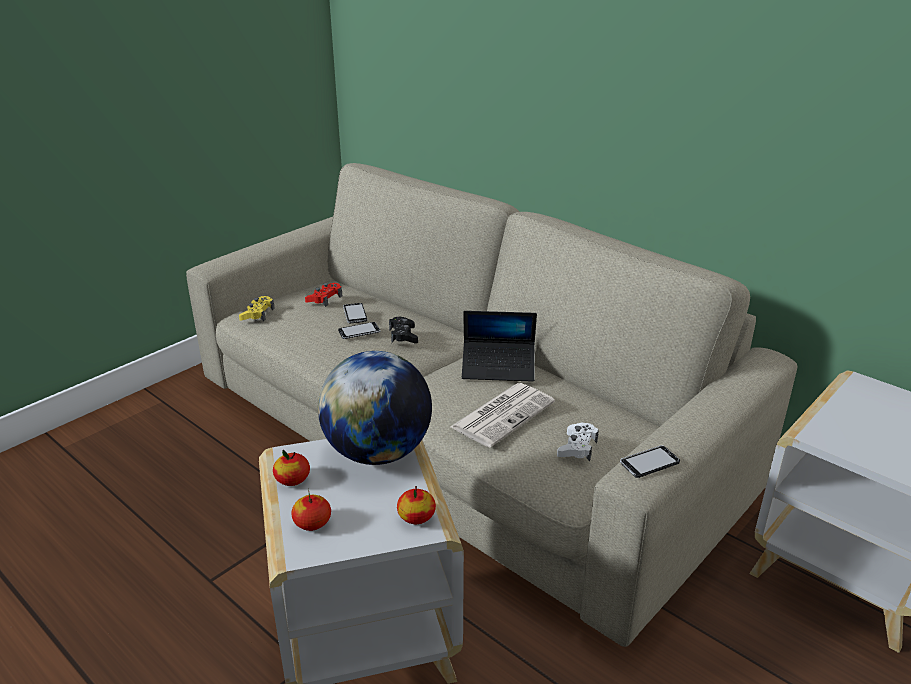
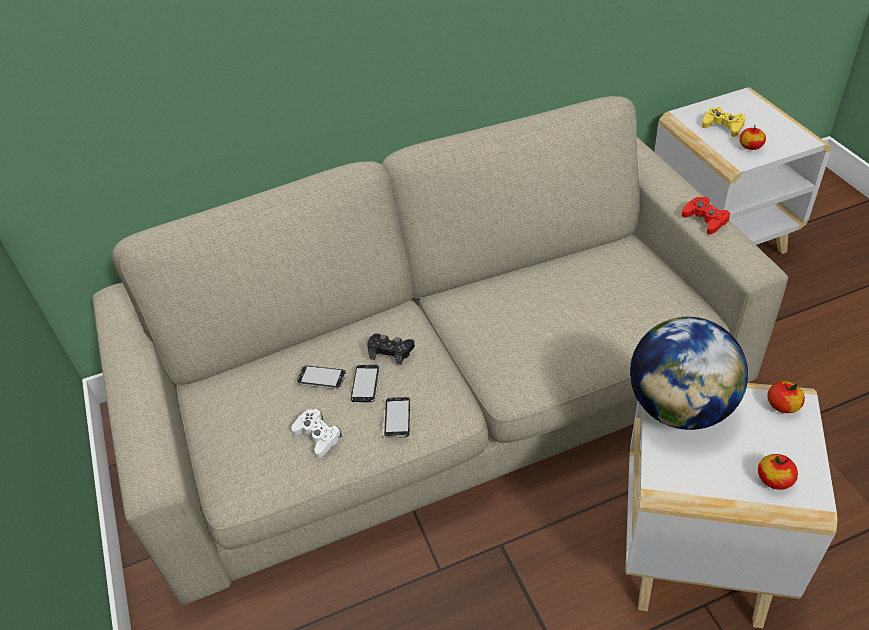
camera: 60 degrees left, 15 degrees up
yellow game controller [239,296,275,321] -> yellow game controller moved to [702,107,745,137]
apple [273,450,310,486] -> apple moved to [739,125,766,150]
red game controller [305,283,342,307] -> red game controller moved to [682,197,730,235]
newspaper [450,383,555,448] -> none
laptop [462,311,537,382] -> none
white game controller [557,422,599,462] -> white game controller moved to [291,409,342,458]
phone [620,445,680,478] -> phone moved to [383,397,410,438]

